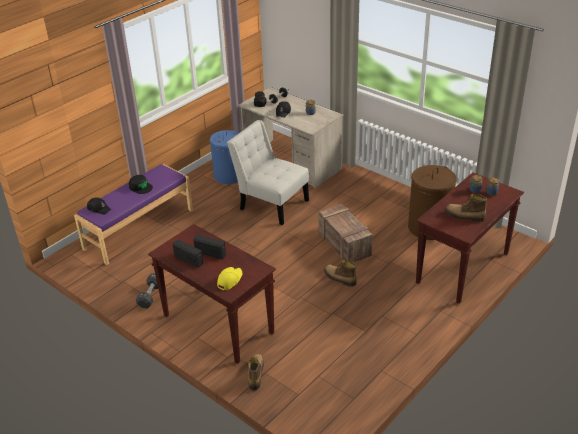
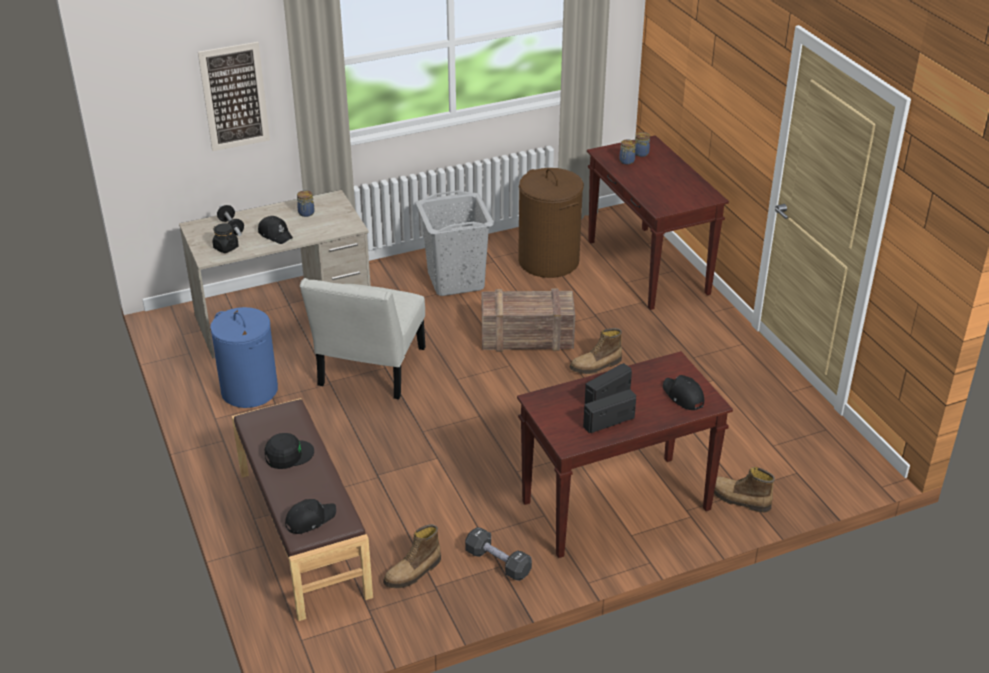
camera: 65 degrees left, 0 degrees up
purple bench [74,164,193,265] -> brown bench [232,398,373,621]
yellow cap [217,267,243,290] -> black cap [663,375,704,410]
white chair [227,120,309,225] -> white chair turned 45 degrees counterclockwise [300,278,425,399]
boot [445,193,487,222] -> boot moved to [383,524,441,588]
none -> picture [198,42,270,151]
none -> grey laundry basket [416,190,494,296]

